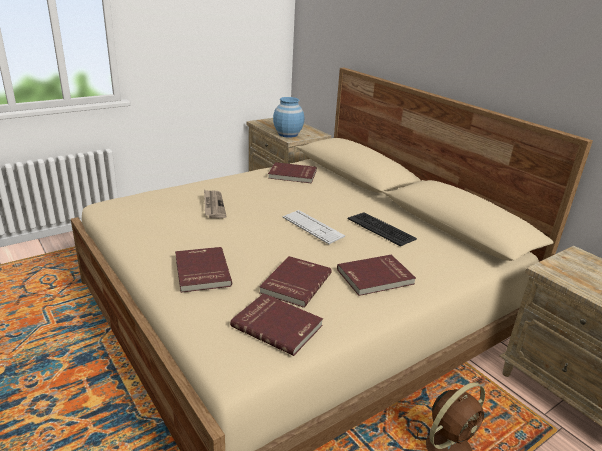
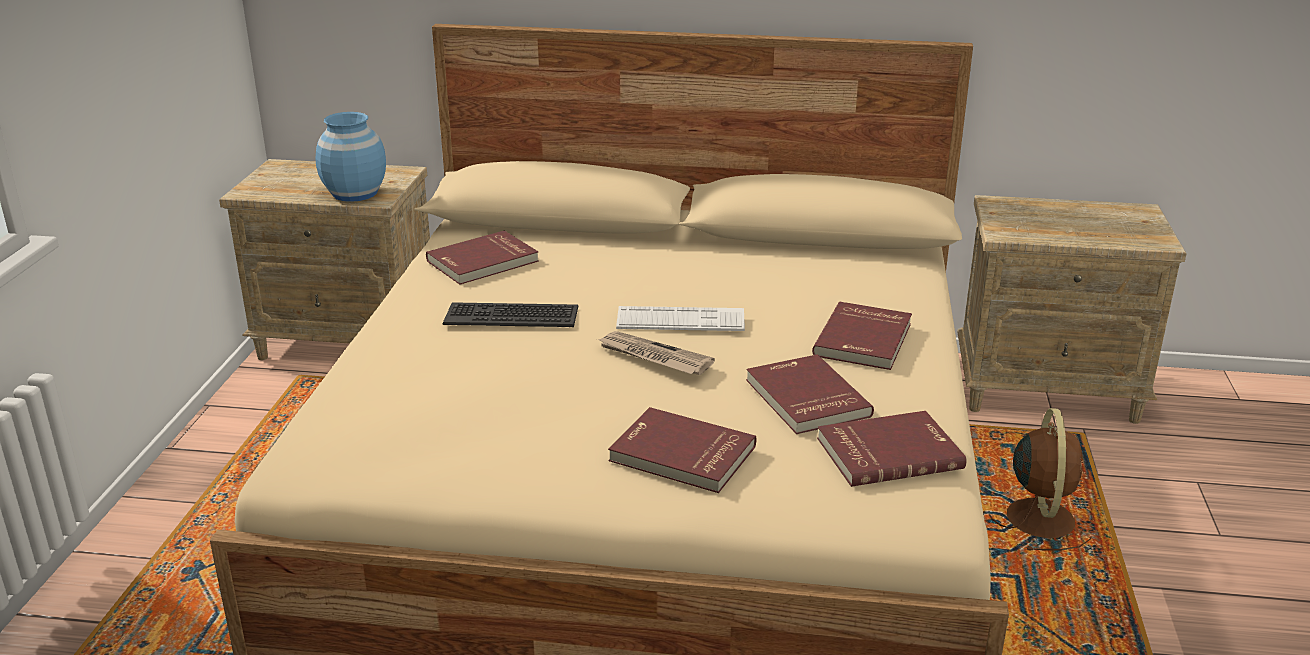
camera: 45 degrees left, 0 degrees up
newspaper [204,190,226,218] -> newspaper moved to [597,331,715,375]
keyboard [347,212,417,246] -> keyboard moved to [443,302,578,327]

